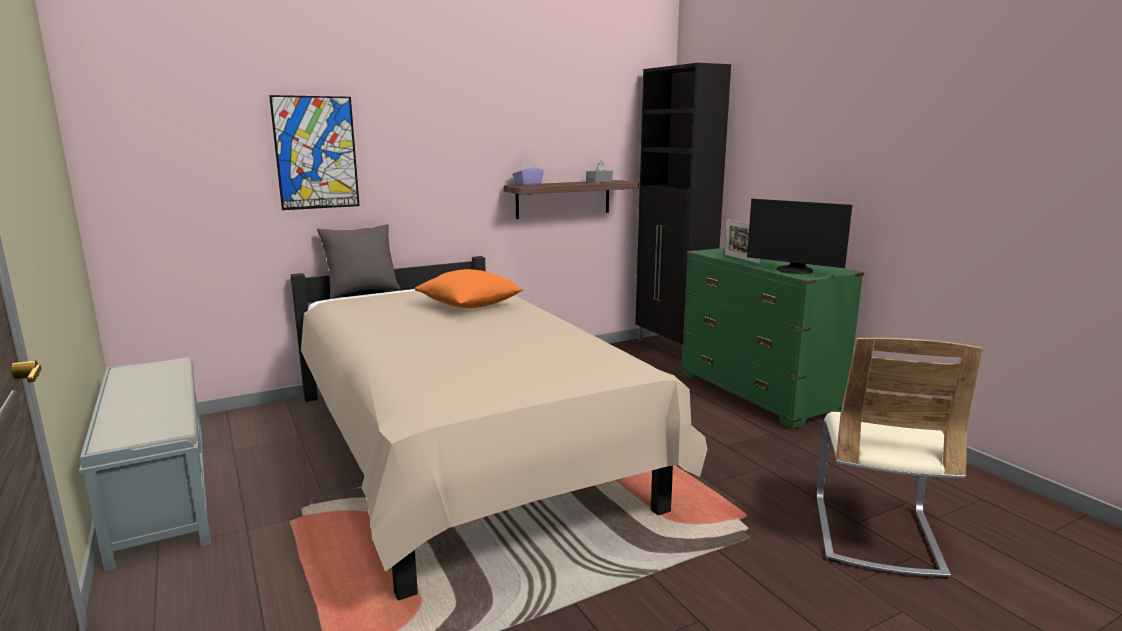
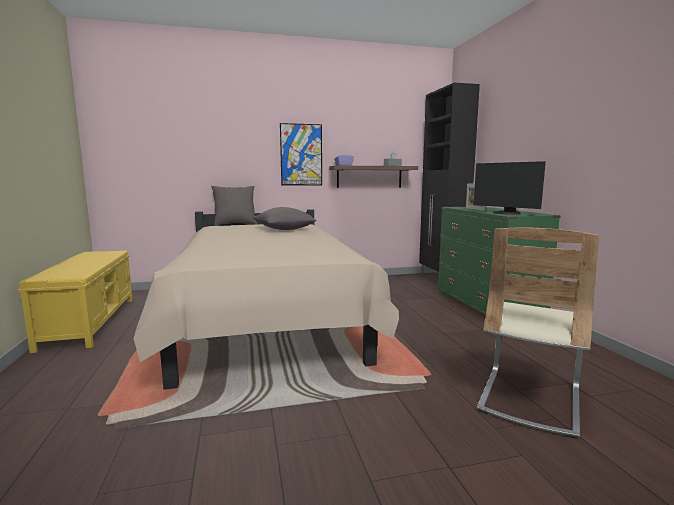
camera: 15 degrees right, 5 degrees down
grey bench [79,357,211,571] -> yellow bench [18,251,133,353]
picture [269,95,360,210] -> picture moved to [280,123,322,186]
orange pillow [414,269,524,308] -> grey pillow [253,207,317,230]

